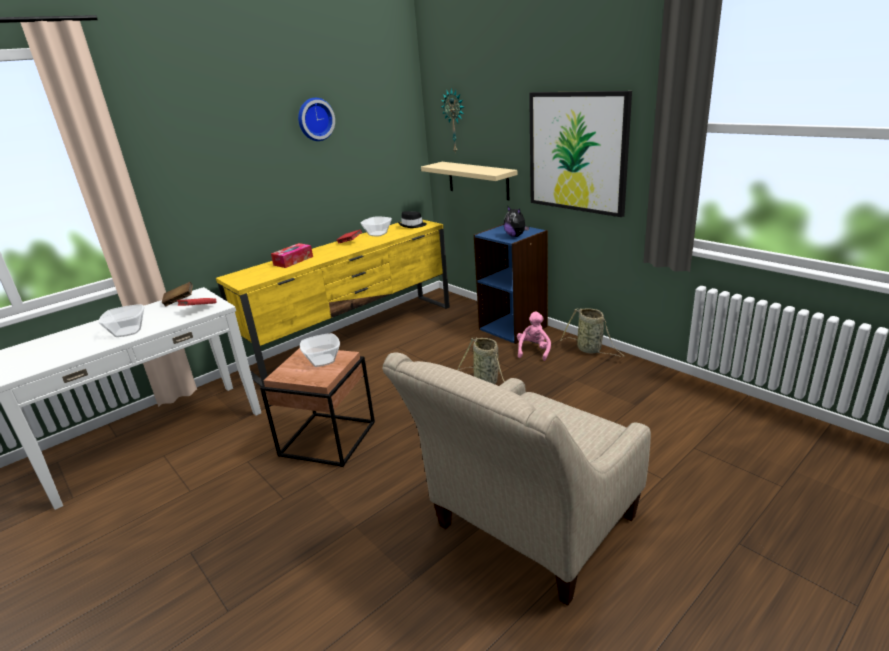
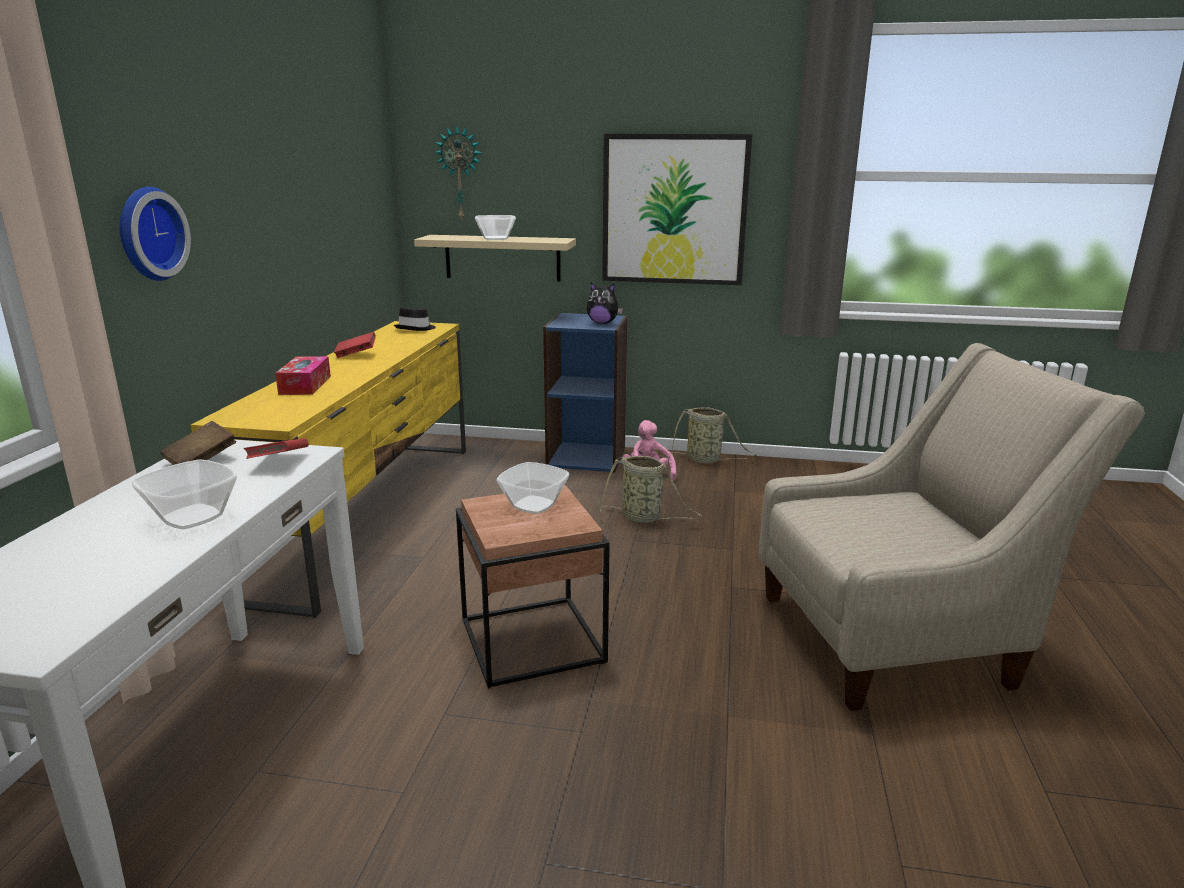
camera: 40 degrees left, 5 degrees down
wall clock [298,98,335,141] -> wall clock moved to [120,187,191,281]
bowl [361,217,392,236] -> bowl moved to [475,215,516,240]
beige armchair [382,352,651,606] -> beige armchair turned 105 degrees counterclockwise [759,343,1145,711]

